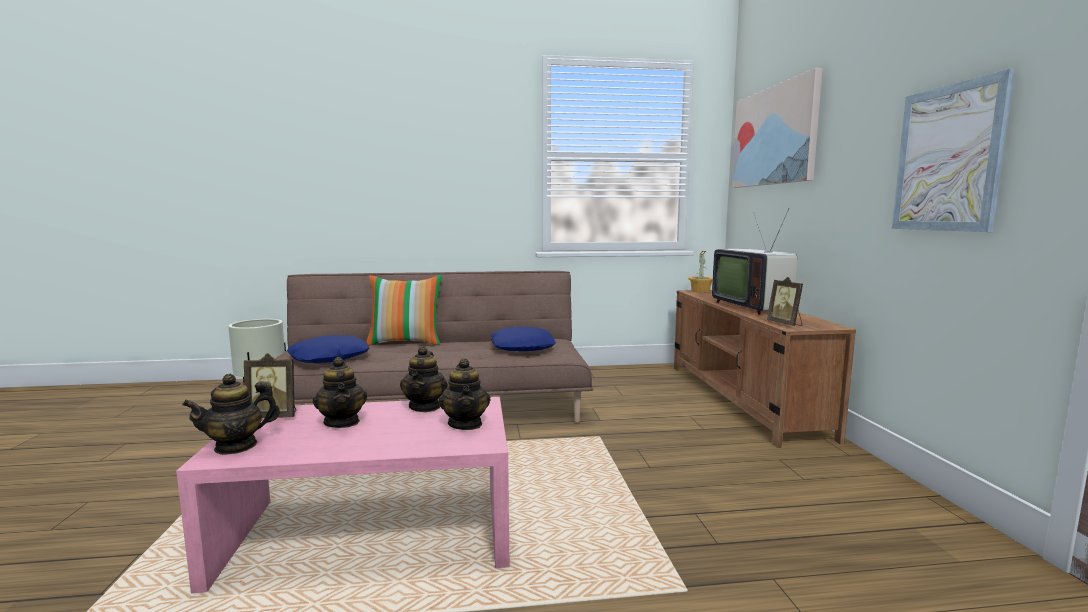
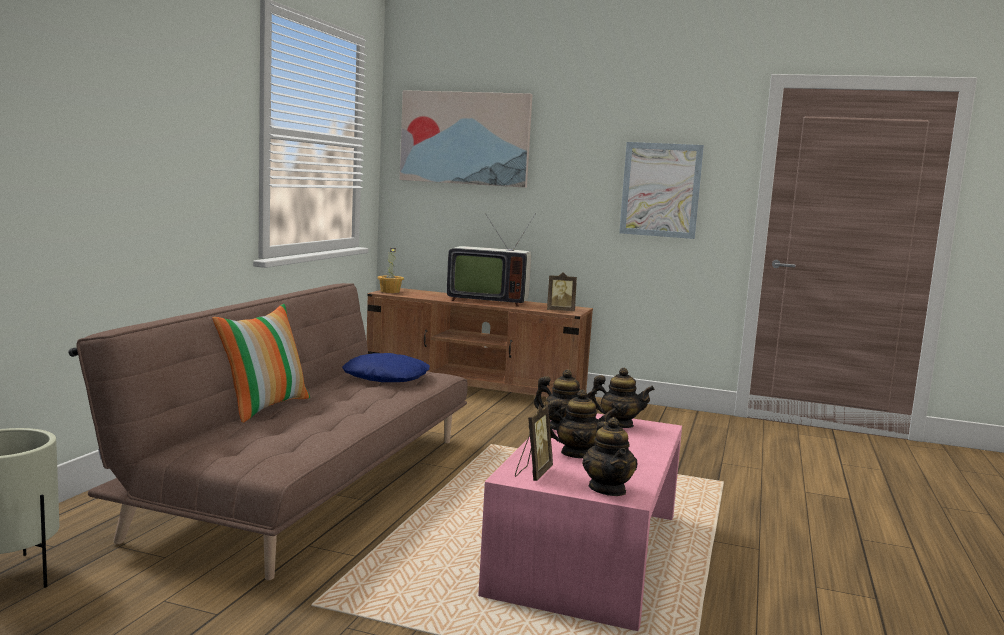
camera: 65 degrees left, 0 degrees up
blue pillow [287,335,369,363] -> none

